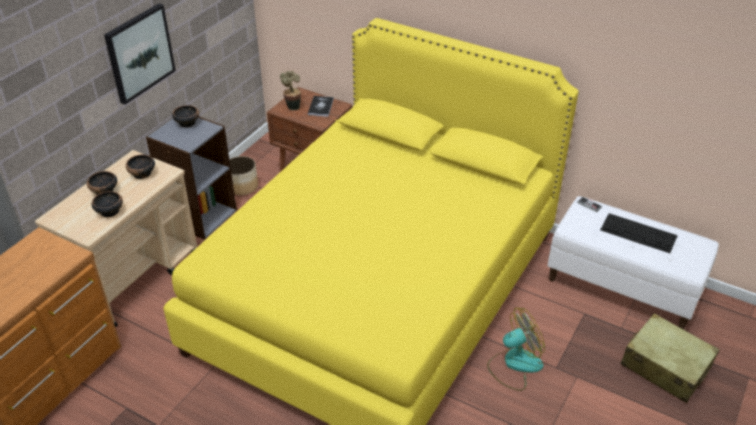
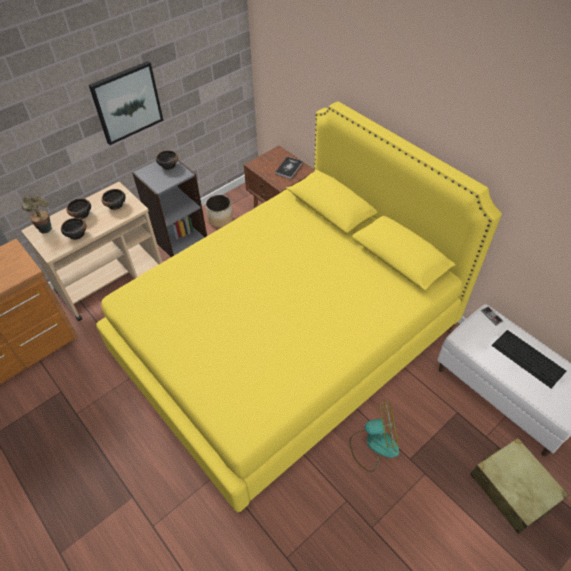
camera: 20 degrees right, 10 degrees up
potted plant [280,70,301,111] -> potted plant moved to [20,195,52,234]

